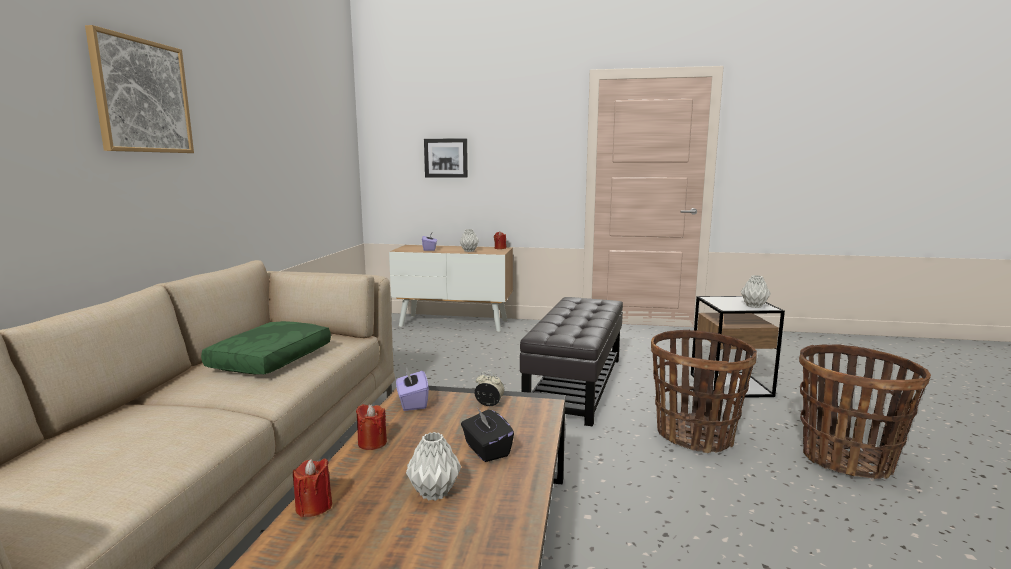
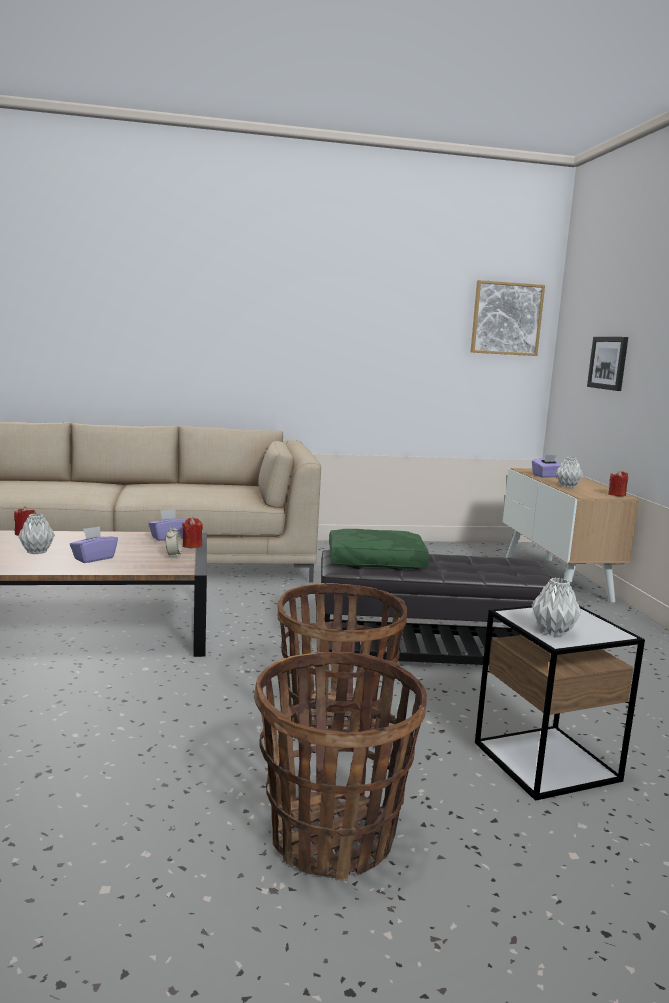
camera: 70 degrees right, 0 degrees up
picture [85,25,194,153] -> picture moved to [471,280,545,356]
green pillow [201,321,331,375] -> green pillow moved to [329,529,429,569]
red candle [356,404,387,450] -> red candle moved to [182,517,203,548]
black tissue box [461,409,514,462] -> purple tissue box [70,526,118,563]

